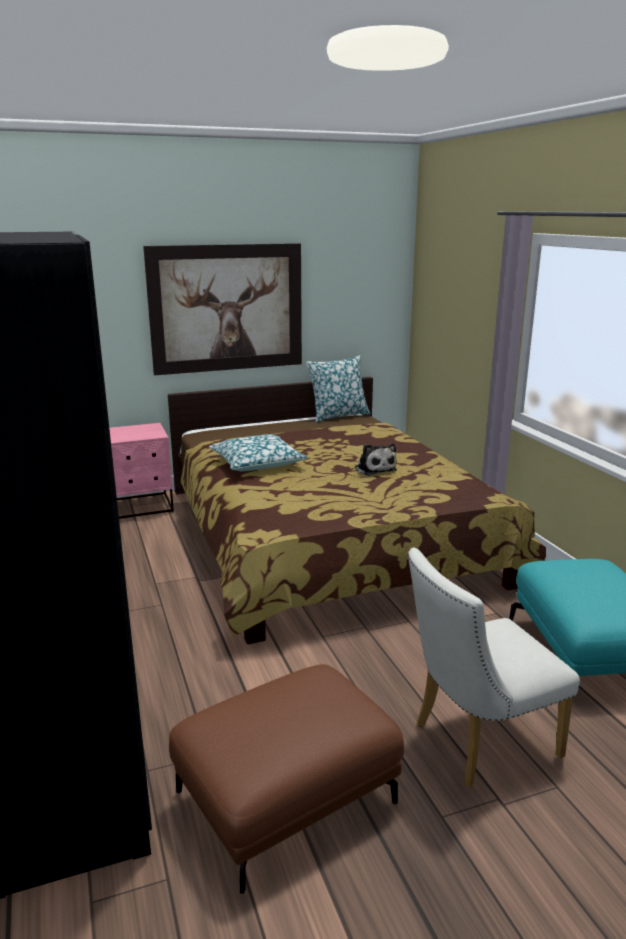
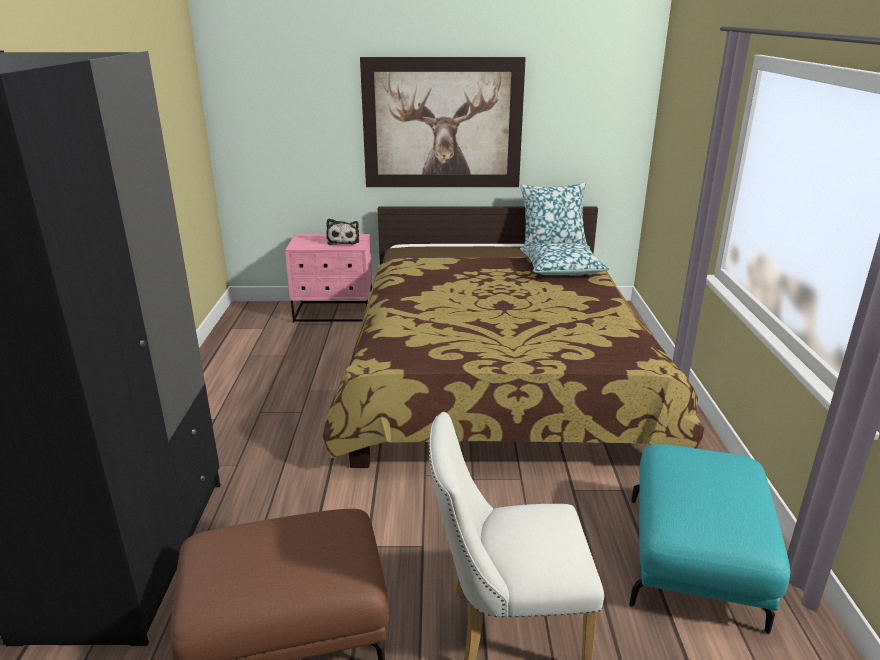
camera: 20 degrees right, 5 degrees up
pillow [209,434,308,471] -> pillow moved to [520,243,610,275]
plush toy [355,443,397,476] -> plush toy moved to [326,219,359,245]

